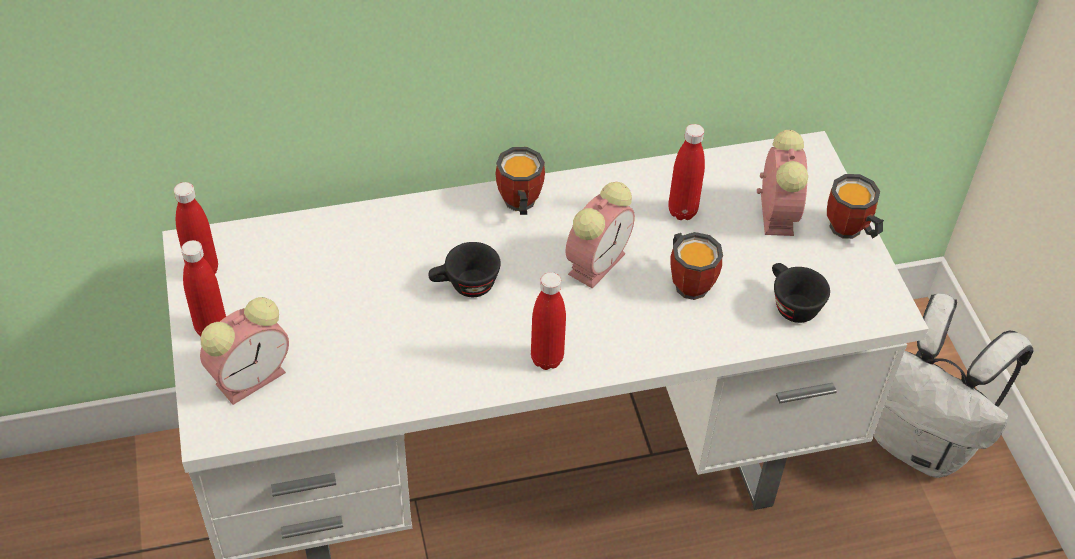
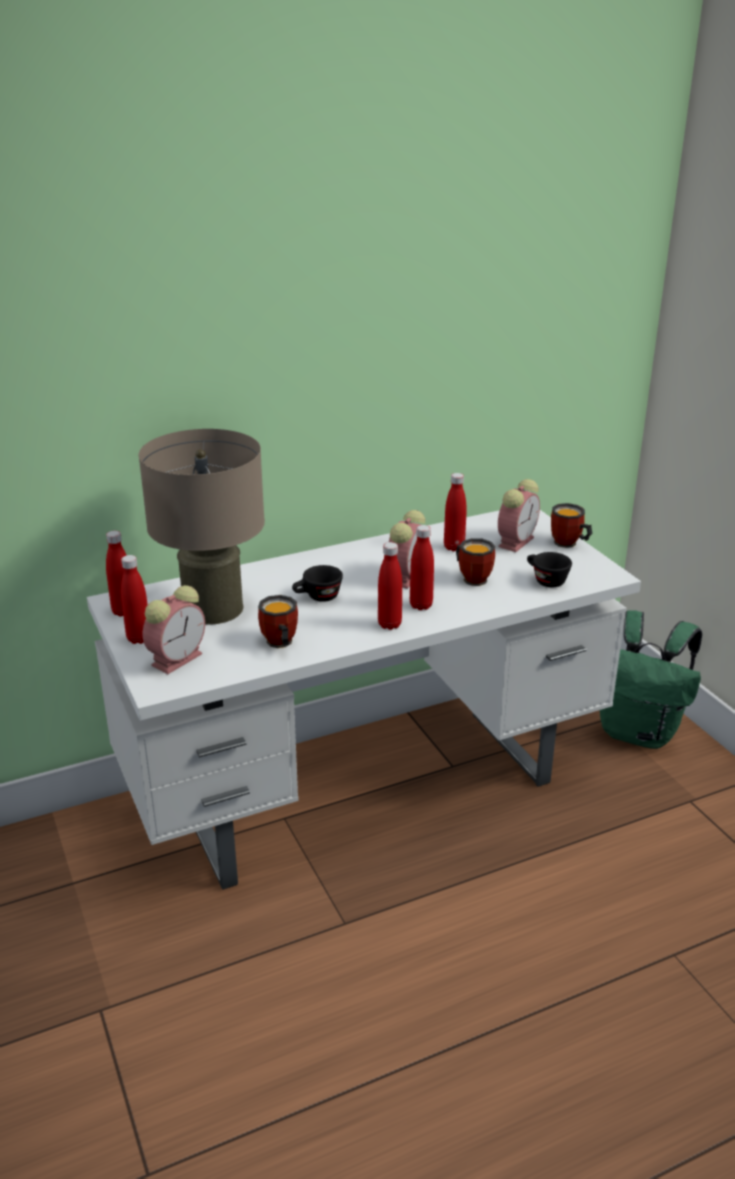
camera: 10 degrees left, 20 degrees down
mug [495,147,545,215] -> mug moved to [258,595,298,648]
alarm clock [757,130,808,236] -> alarm clock turned 45 degrees clockwise [498,479,540,552]
white backpack [874,293,1033,478] -> green backpack [600,610,702,749]
none -> beige table lamp [139,429,265,624]
none -> red bottle [410,525,434,610]

